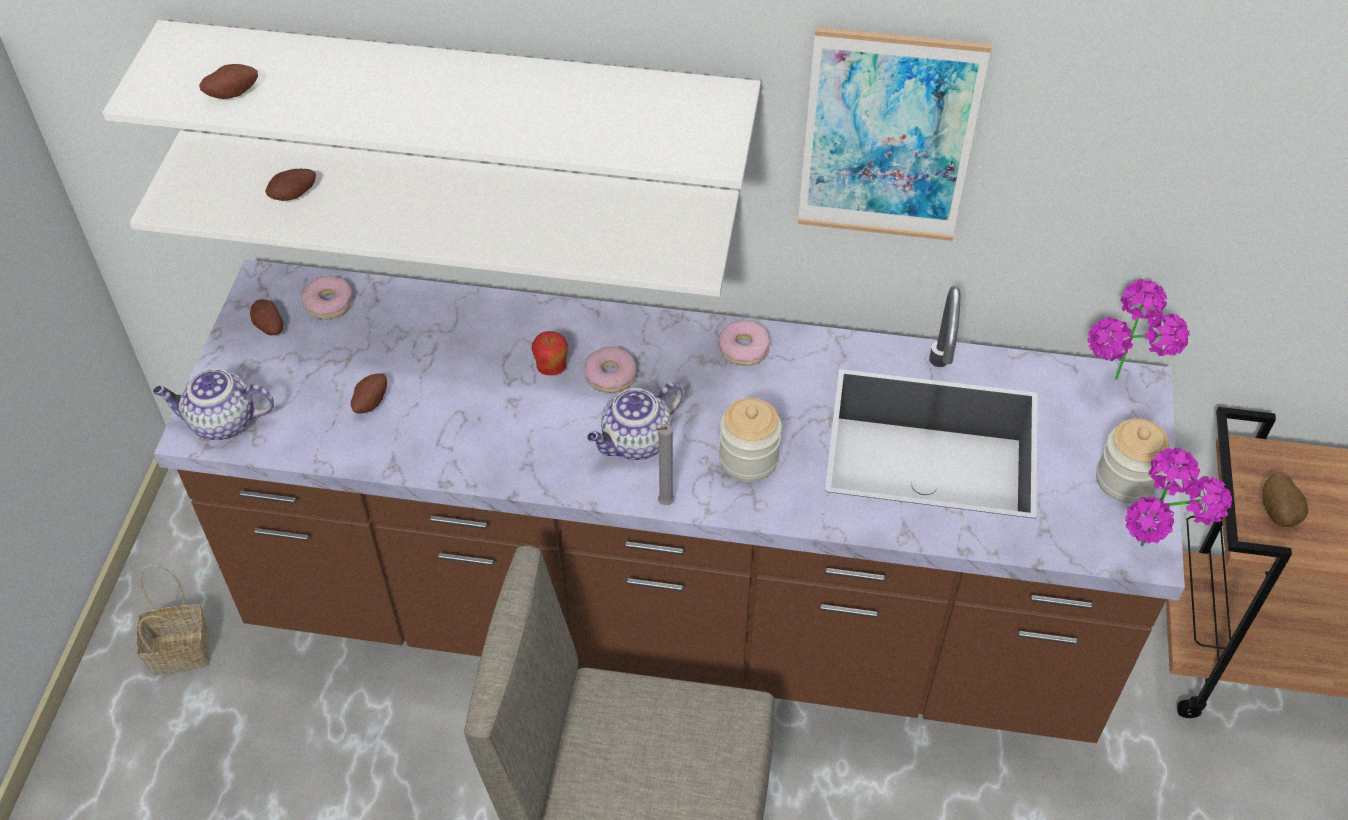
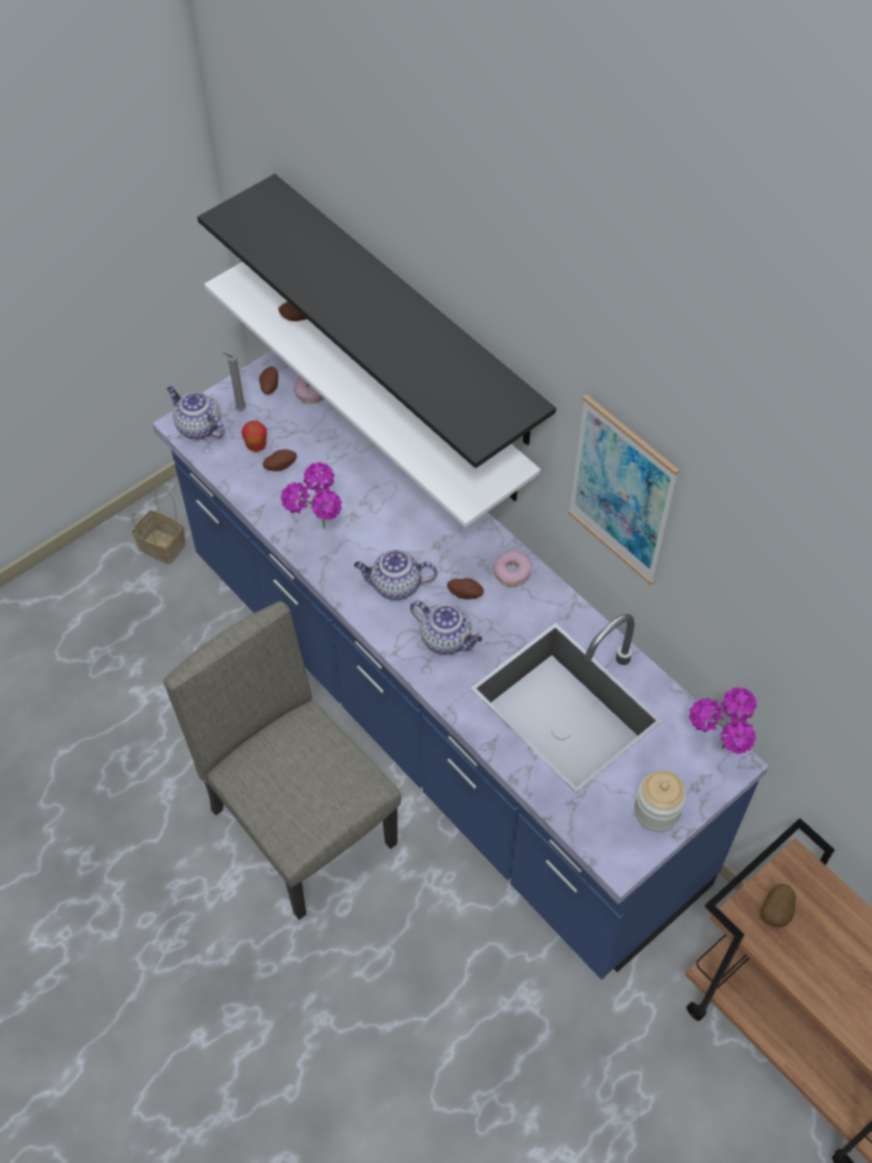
camera: 40 degrees right, 5 degrees up
white shelf [102,20,761,189] -> black shelf [197,174,556,468]
brown counter [154,259,1185,743] -> blue counter [152,350,769,980]
potato [199,64,258,99] -> potato moved to [447,578,484,599]
apple [531,331,568,375] -> apple moved to [242,421,267,452]
donut [584,346,637,393] -> none
grey candle [656,424,674,505] -> grey candle moved to [222,353,246,410]
jar [719,398,782,482] -> teapot [410,601,483,655]
potted plant [1125,447,1232,546] -> potted plant moved to [280,462,342,528]

